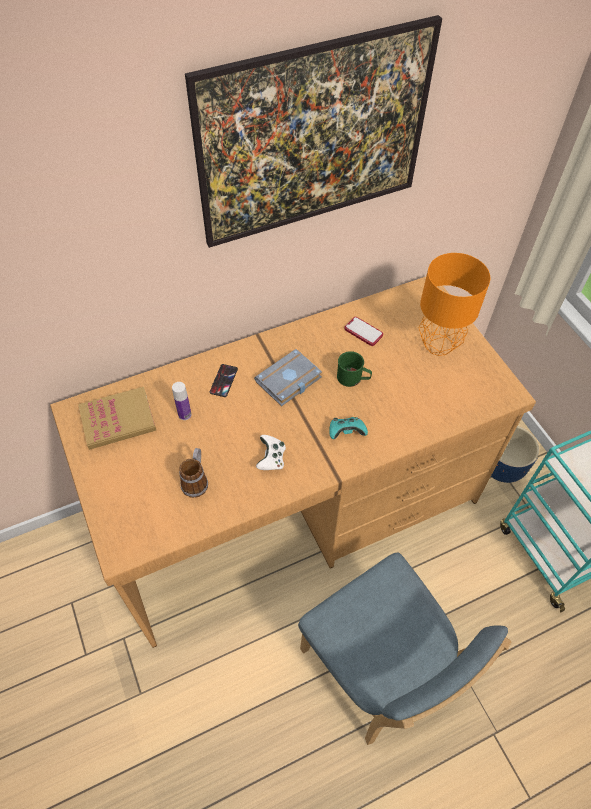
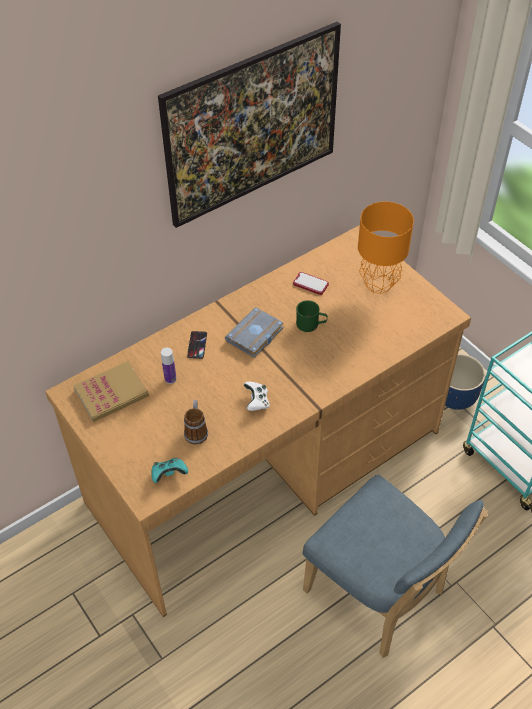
camera: 10 degrees left, 5 degrees down
turquoise game controller [329,417,368,439] -> turquoise game controller moved to [151,458,188,483]

